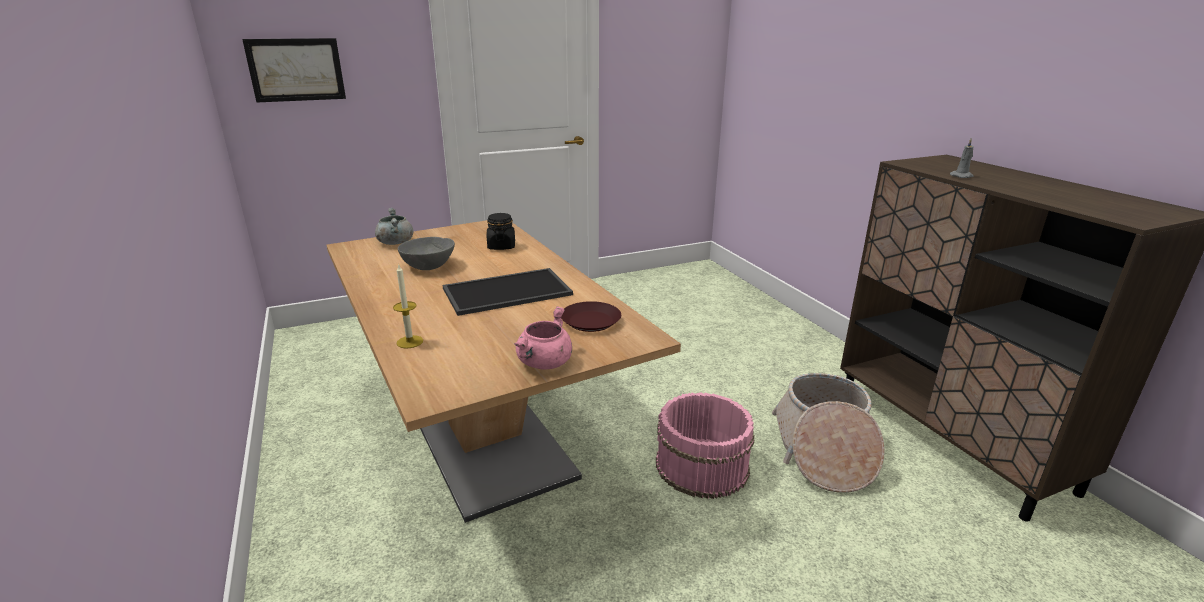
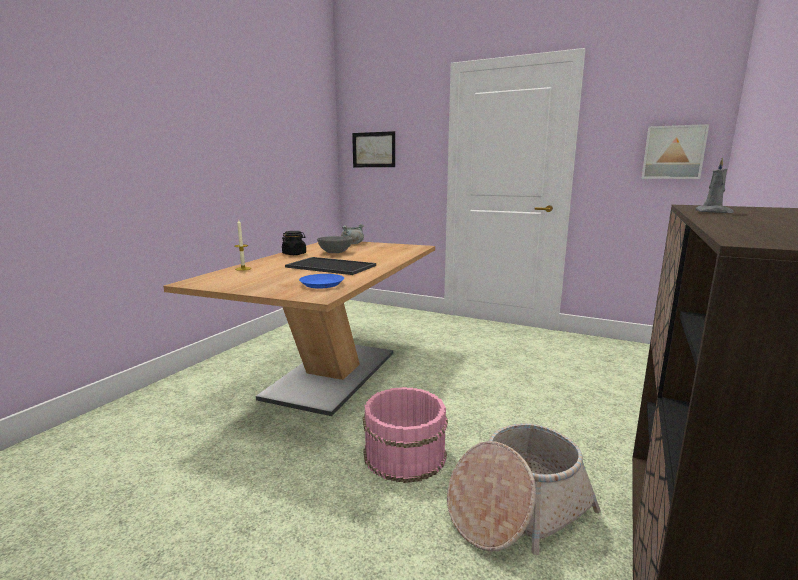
camera: 50 degrees right, 10 degrees down
black jar [487,213,515,250] -> black jar moved to [282,231,306,255]
pink cooking pot [514,306,572,370] -> none
brown plate [561,301,621,332] -> blue plate [299,274,344,289]
none -> picture [641,124,709,179]

